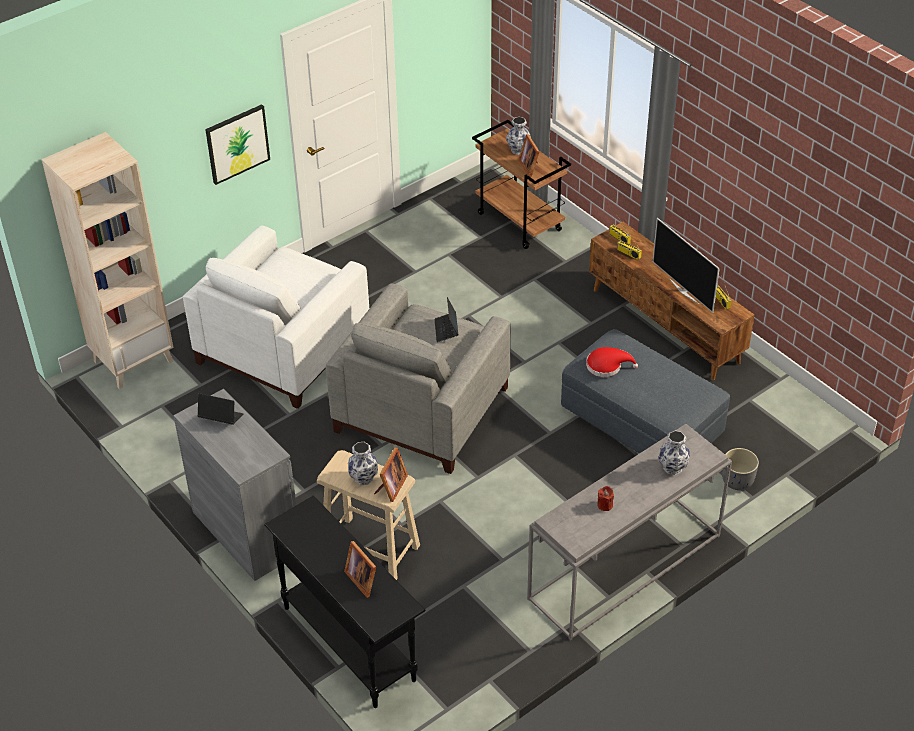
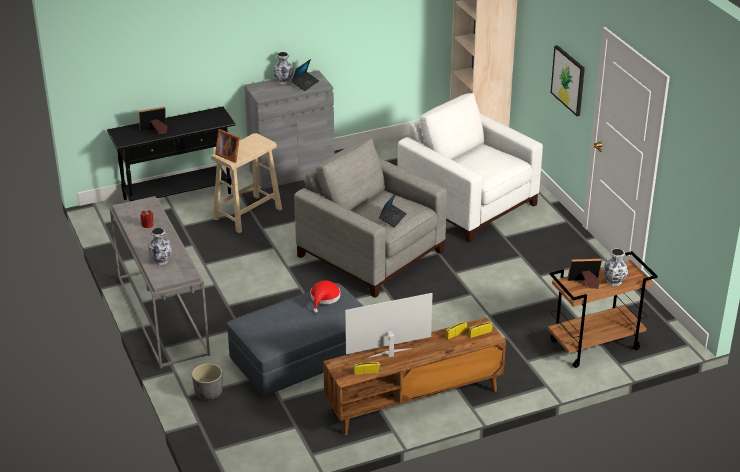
camera: 105 degrees right, 10 degrees down
vase [348,442,378,485] -> vase moved to [273,52,294,84]
laptop [434,297,458,342] -> laptop turned 105 degrees clockwise [379,192,407,228]

